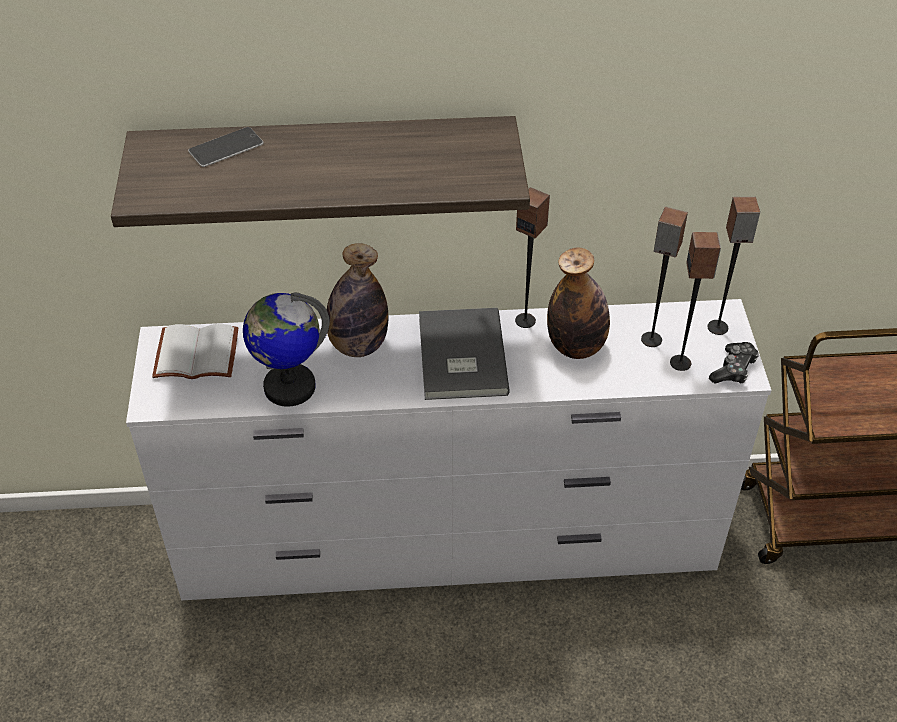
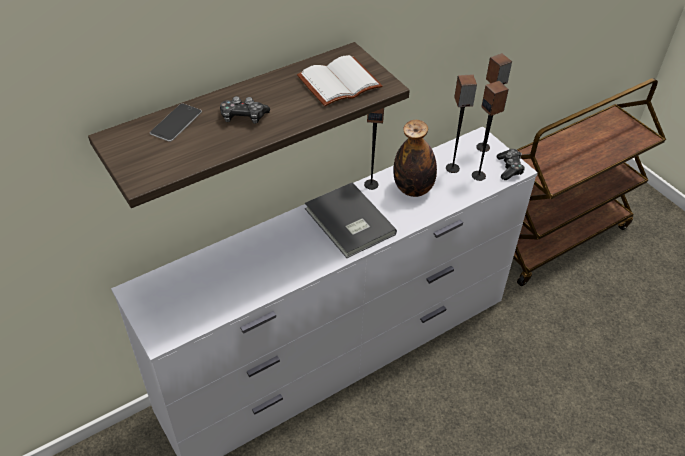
camera: 30 degrees left, 0 degrees up
white book [152,324,239,379] -> white book moved to [297,55,382,106]
globe [243,292,330,407] -> none
bottle [327,243,388,357] -> none
none -> game controller [220,96,270,124]

